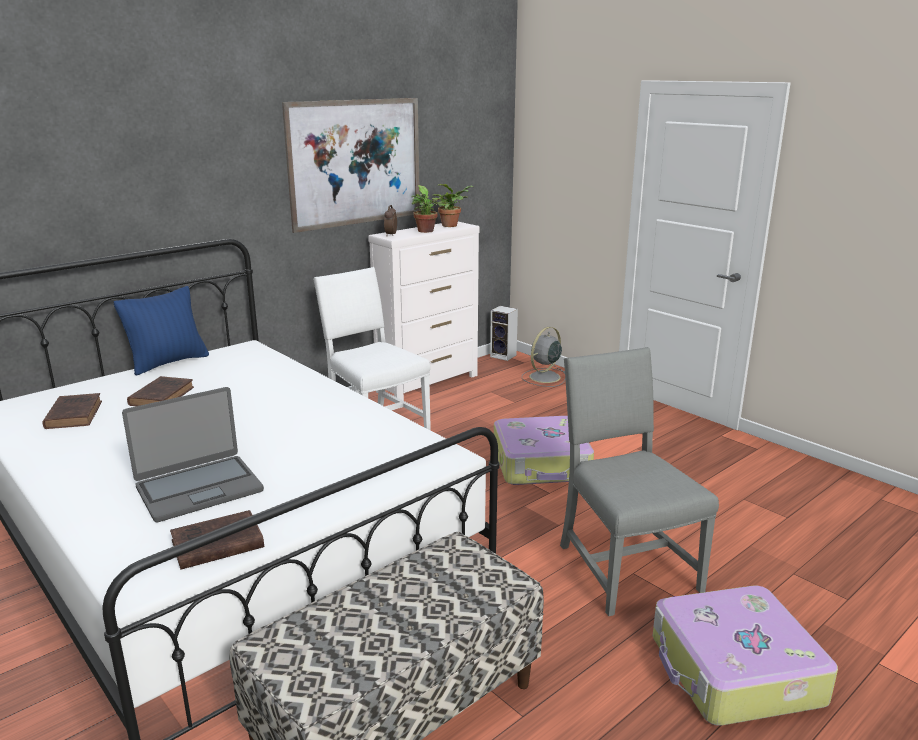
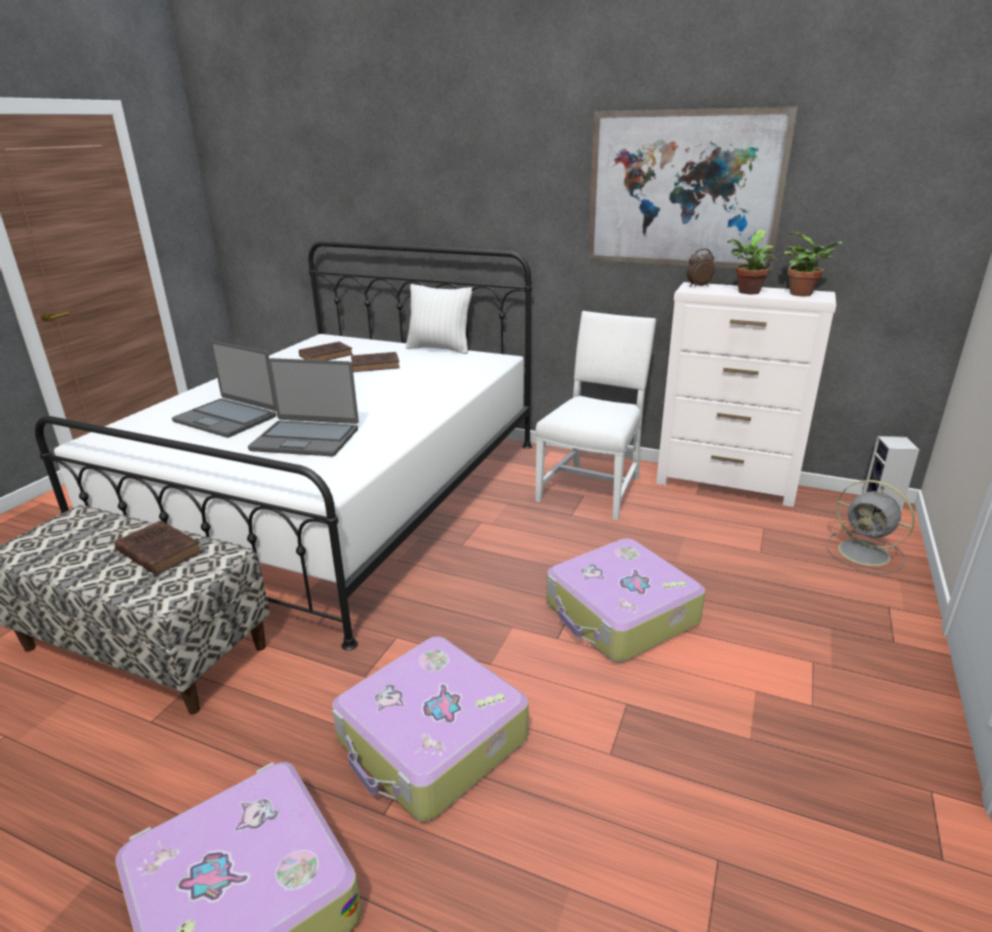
camera: 65 degrees right, 5 degrees up
blue pillow [114,286,209,375] -> white pillow [406,284,472,354]
brown book [170,510,264,570] -> brown book moved to [115,521,202,575]
grey fan [522,327,565,387] -> grey fan turned 150 degrees counterclockwise [827,480,915,574]
grey chair [560,347,719,616] -> suitcase [332,636,529,822]
none -> laptop [248,358,359,456]

